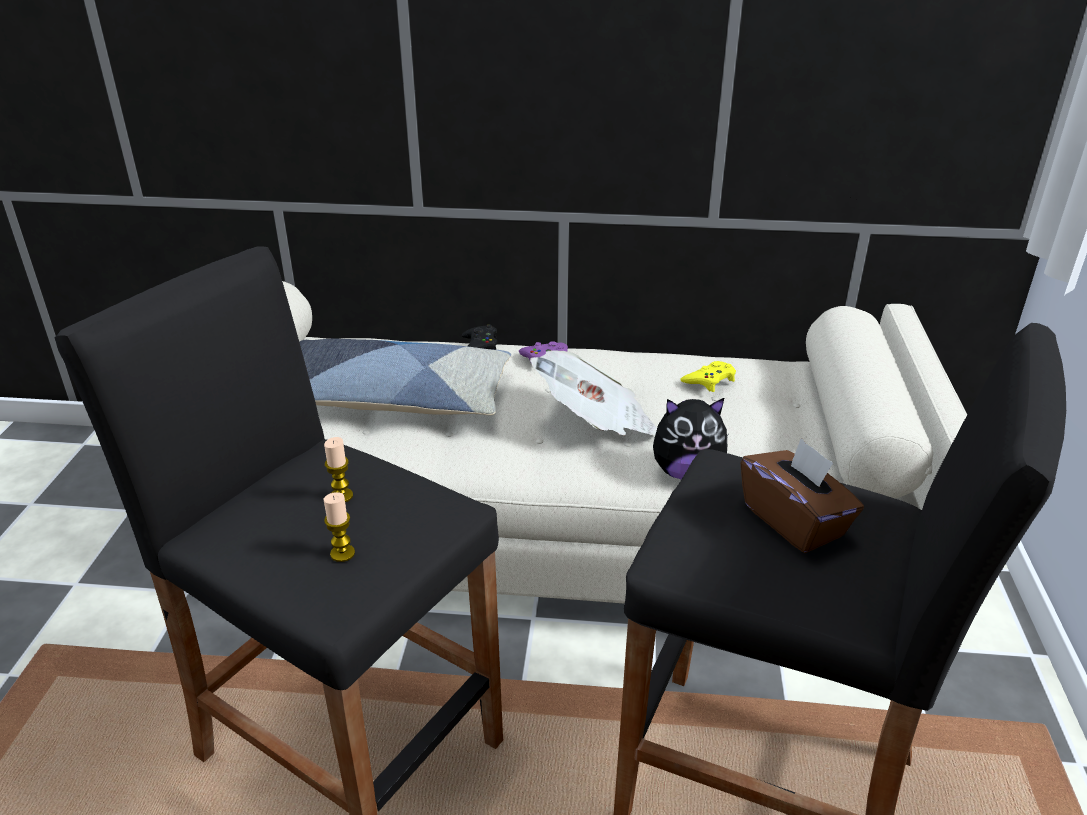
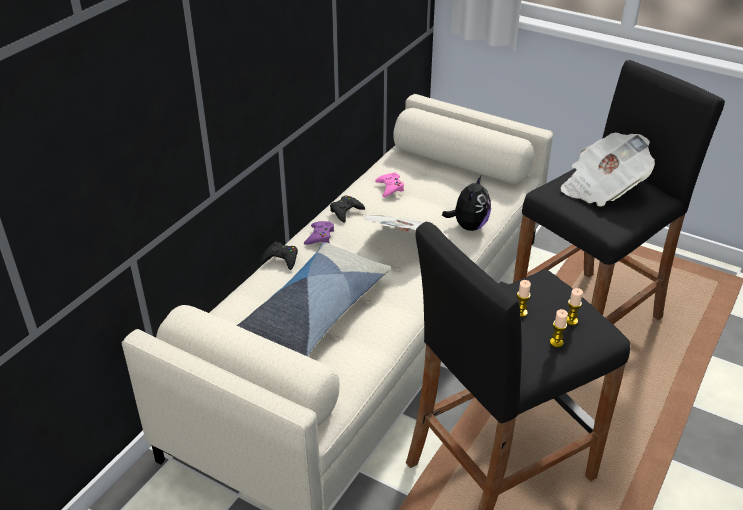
camera: 65 degrees left, 5 degrees up
yellow game controller [680,361,736,392] -> pink game controller [375,172,404,197]
brown tissue box [741,438,864,553] -> newspaper [561,132,655,207]
none -> black game controller [330,196,365,223]
none -> candle [550,309,568,348]

